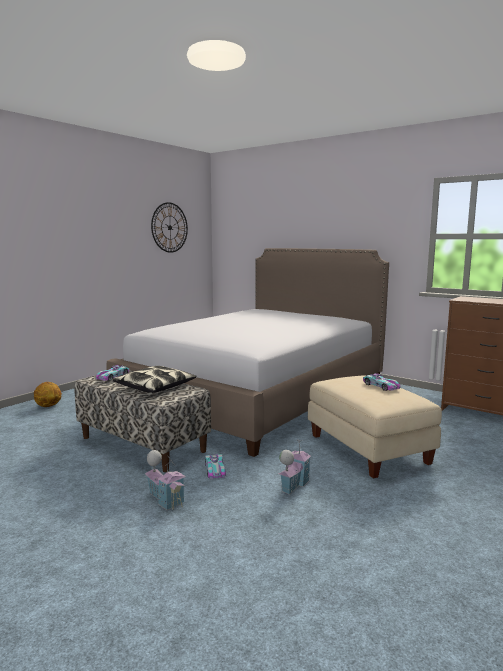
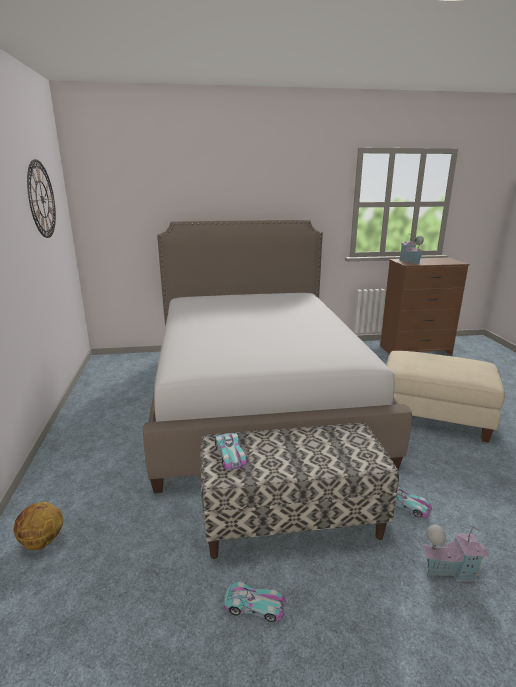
camera: 45 degrees left, 10 degrees up
pillow [113,366,197,393] -> none
toy house [278,440,311,495] -> toy house moved to [400,232,424,264]
toy car [363,373,400,391] -> toy car moved to [224,582,286,622]

